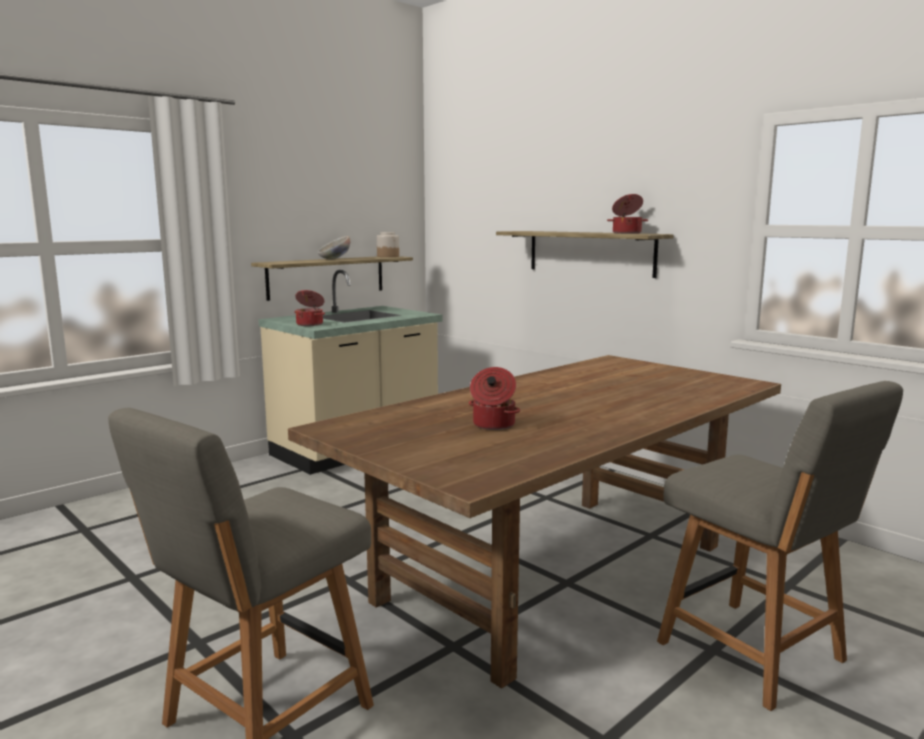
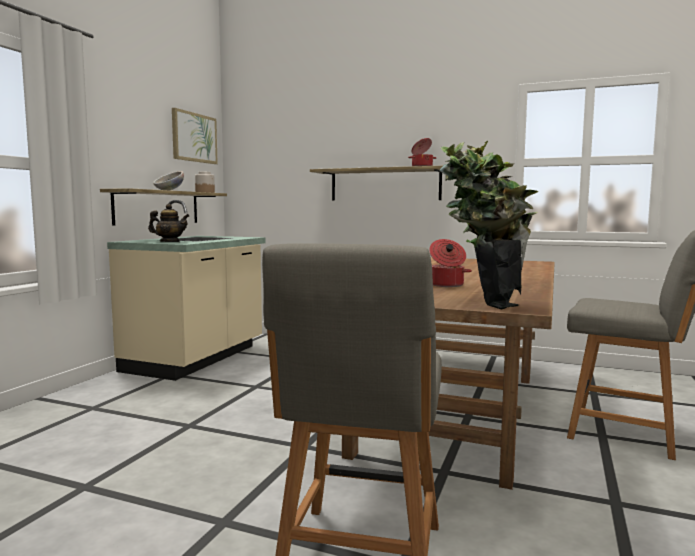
camera: 25 degrees left, 5 degrees down
cooking pot [294,290,325,326] -> teapot [148,204,189,242]
none -> picture [172,108,218,164]
none -> potted plant [440,141,538,309]

